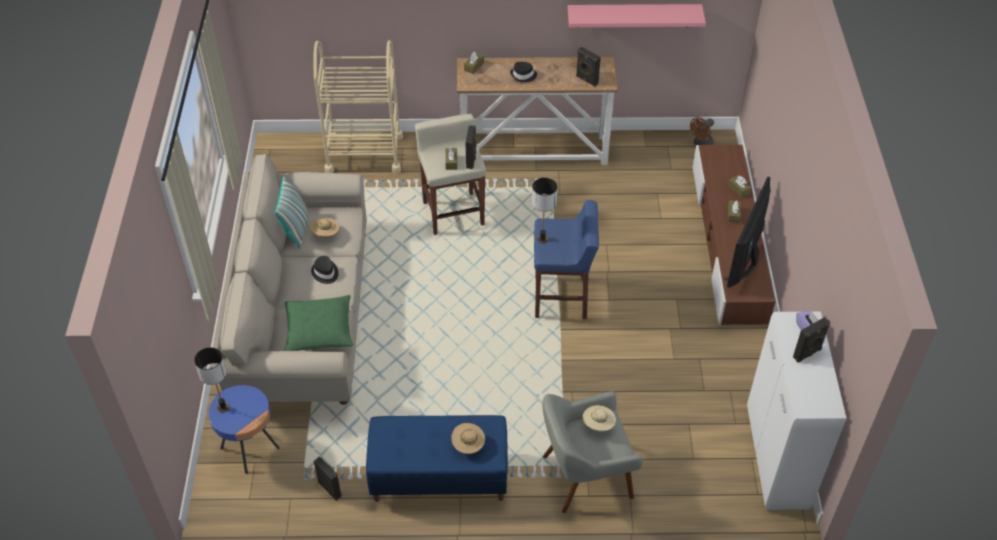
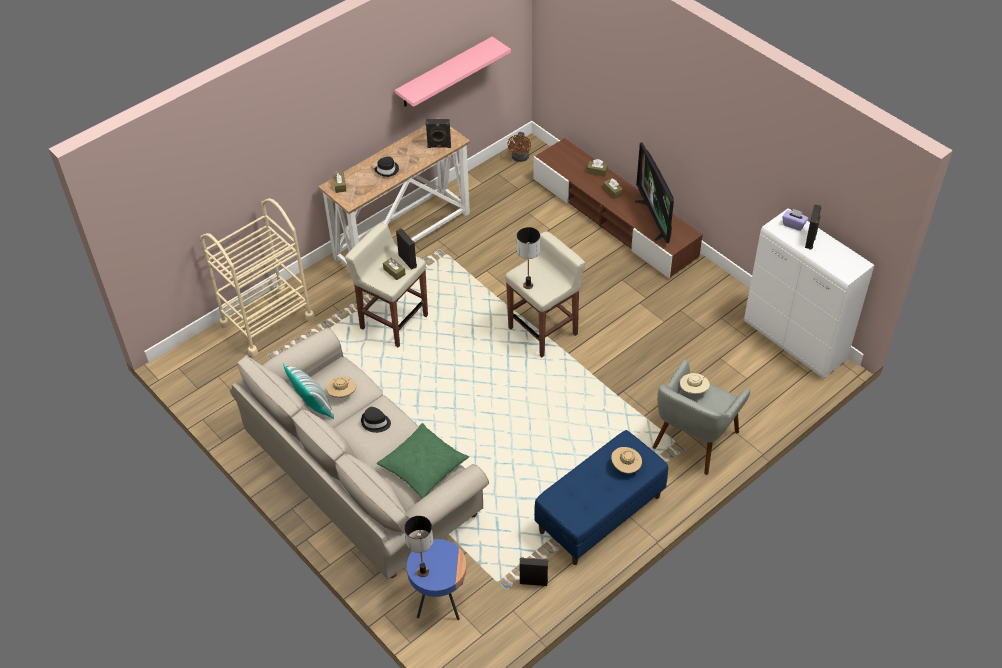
camera: 40 degrees left, 0 degrees up
blue stool [534,200,599,319] -> beige stool [505,231,586,357]

